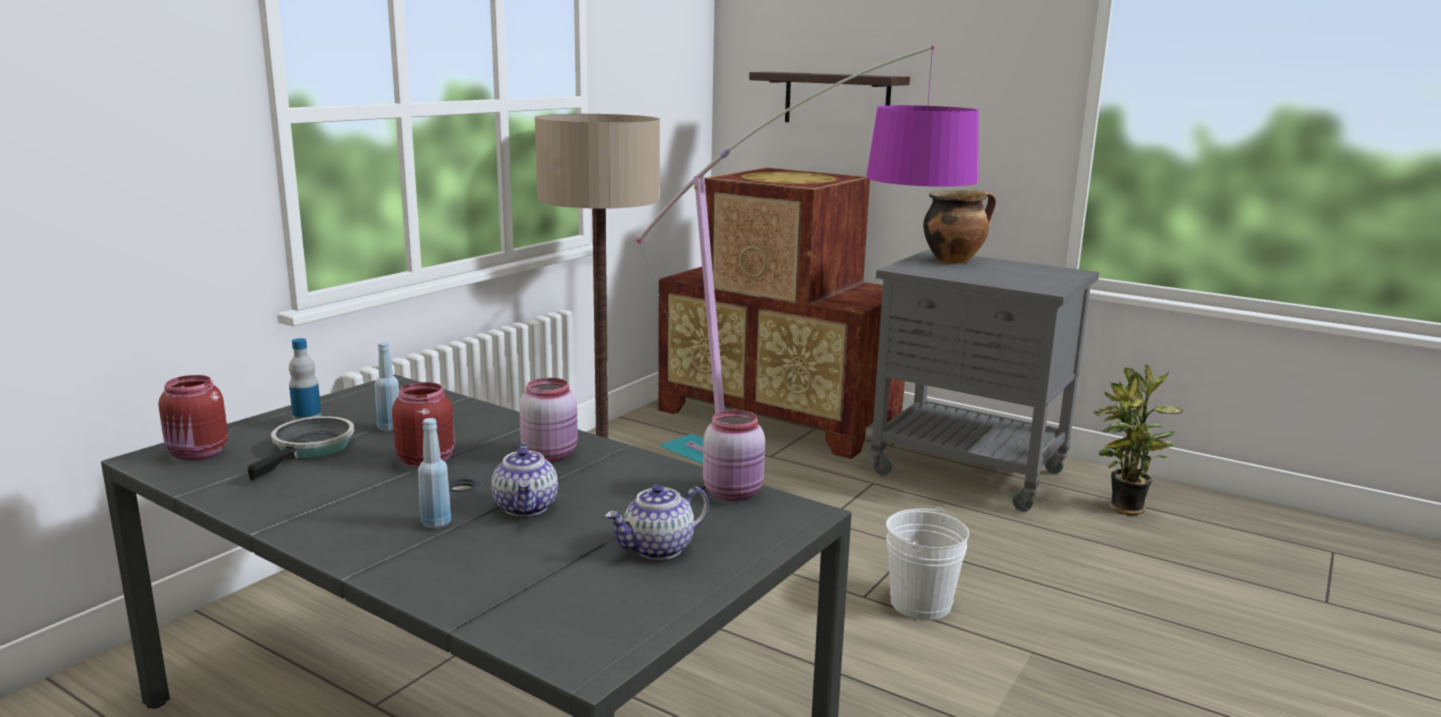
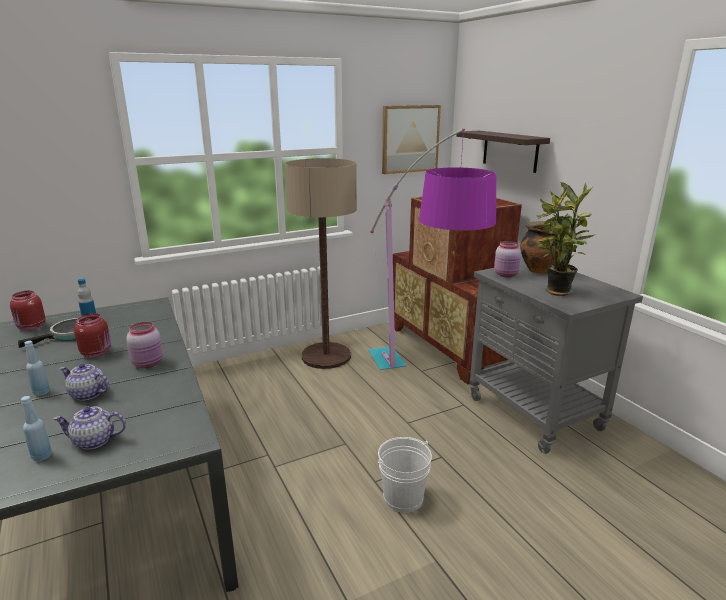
camera: 30 degrees right, 5 degrees up
blue bottle [374,342,399,432] -> blue bottle moved to [21,396,52,461]
teapot [491,443,558,516] -> teapot turned 90 degrees clockwise [60,363,110,401]
pink jar [703,409,765,501] -> pink jar moved to [494,241,521,277]
potted plant [1092,363,1184,516] -> potted plant moved to [536,182,594,296]
none -> picture [382,105,441,174]

